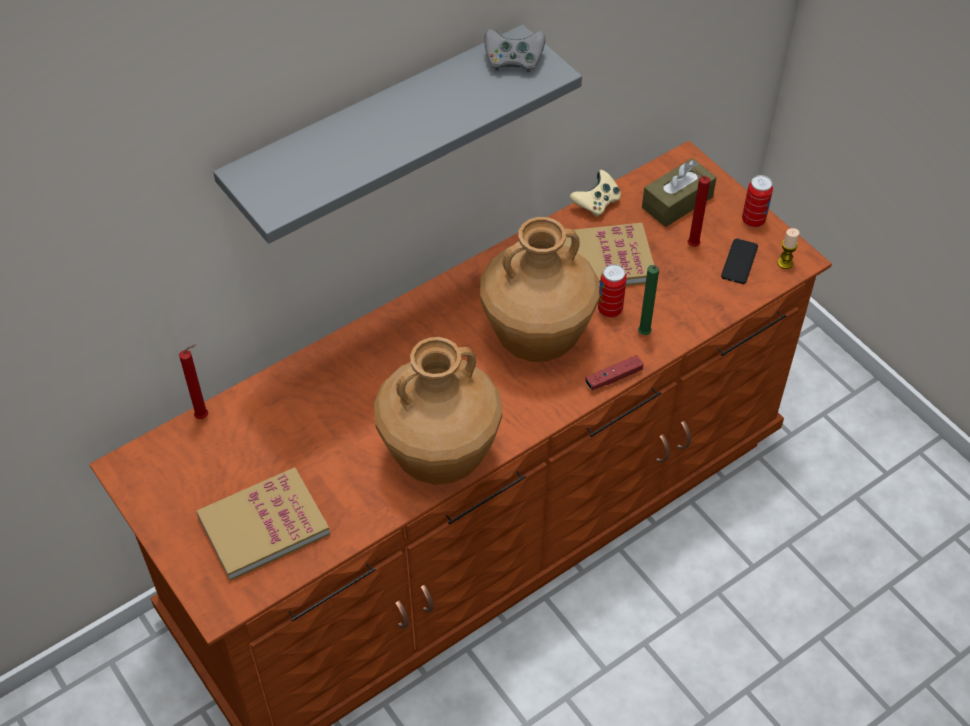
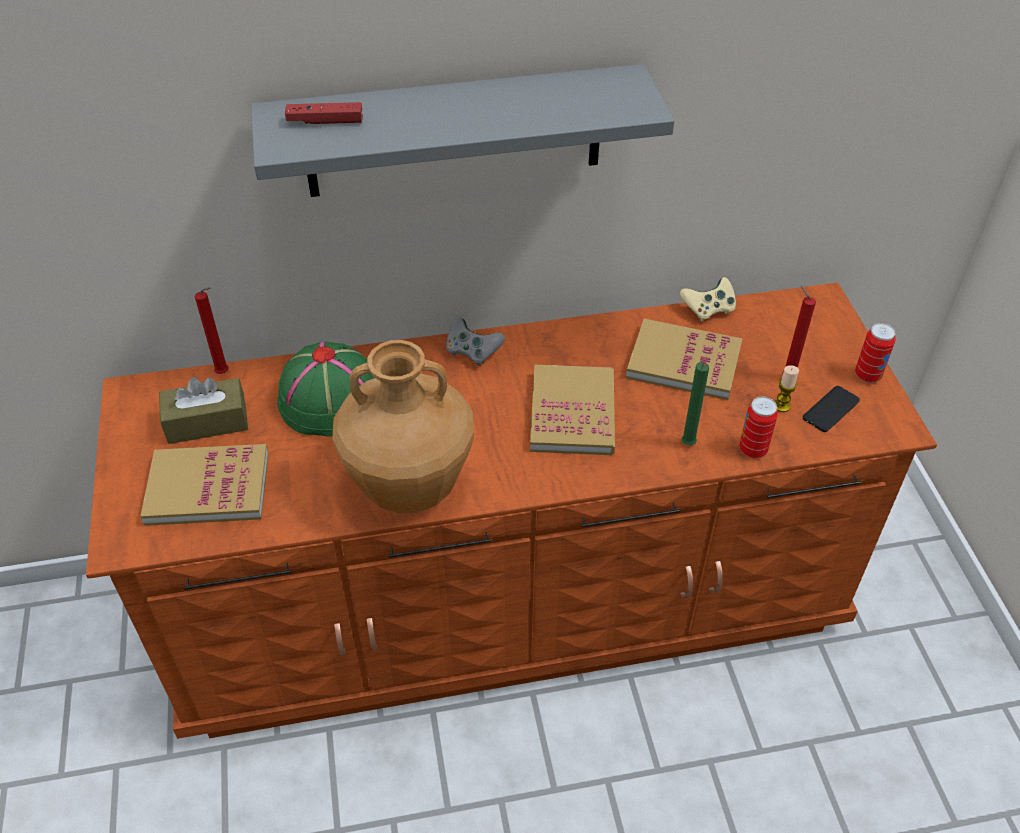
camera: 25 degrees right, 5 degrees down
brown vase [480,217,600,362] -> book [530,365,615,455]
grey game controller [484,29,546,72] -> grey game controller moved to [446,317,505,366]
red game controller [585,355,643,391] -> red game controller moved to [285,102,363,124]
can [598,264,627,318] -> can moved to [739,397,778,459]
brown tissue box [642,158,717,227] -> brown tissue box moved to [159,377,248,444]
candle [777,228,799,269] -> candle moved to [775,365,799,412]
none -> green hat [277,342,375,436]

